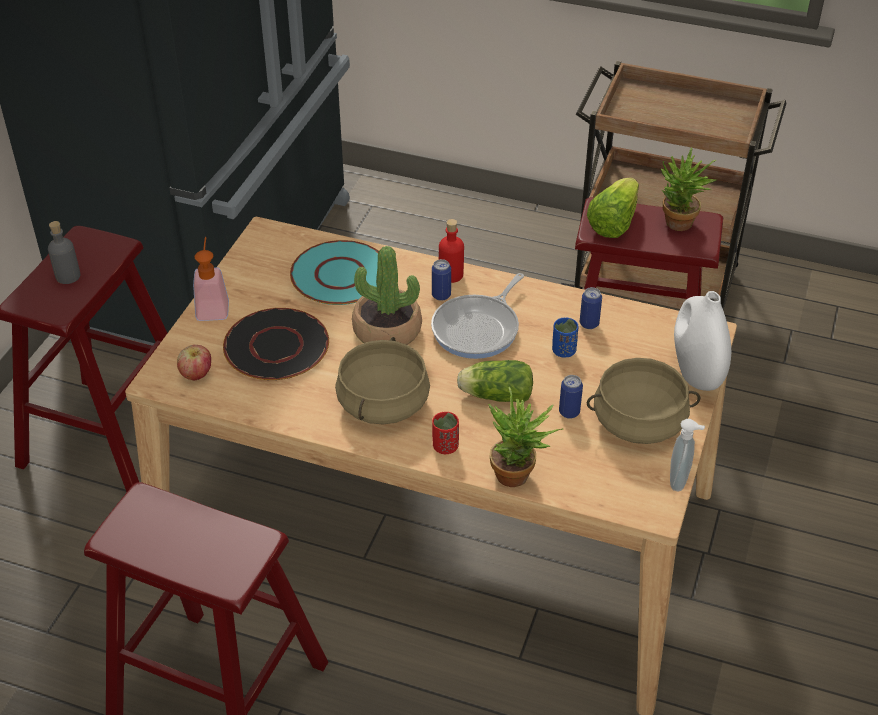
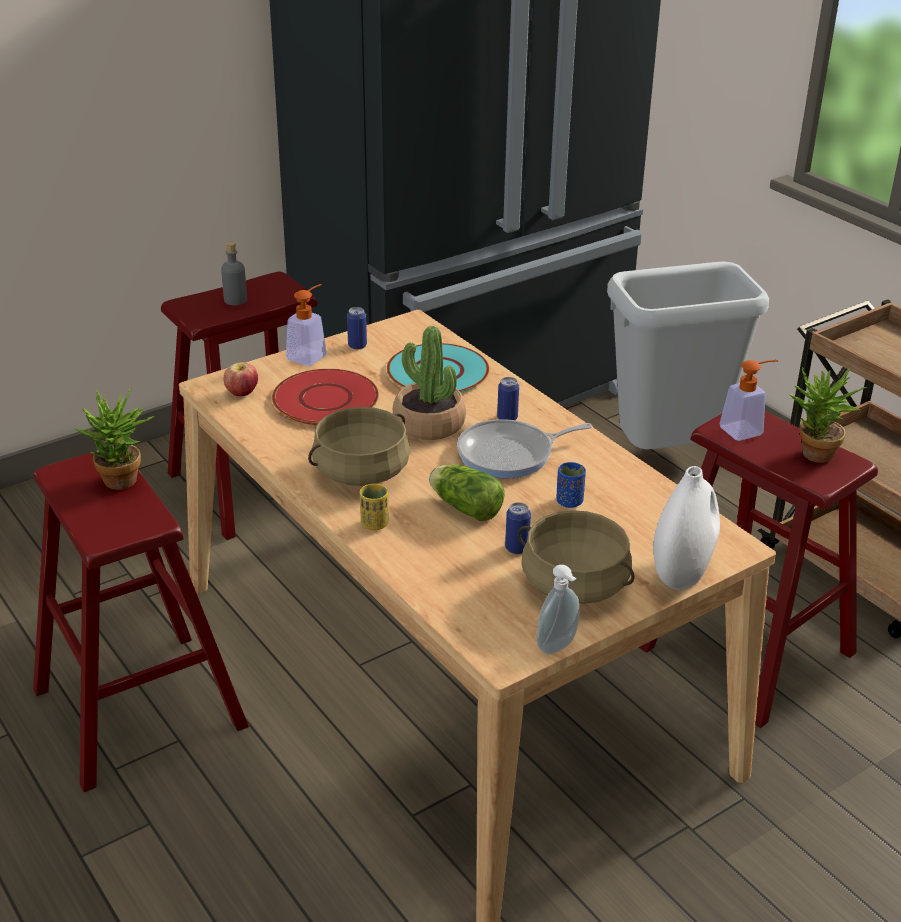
camera: 35 degrees right, 10 degrees down
black plate [223,308,329,380] -> red plate [272,369,379,425]
red cup [432,412,459,454] -> yellow cup [360,484,389,531]
red bottle [439,219,464,283] -> none
potted plant [488,387,564,487] -> potted plant moved to [76,388,155,490]
can [580,287,602,329] -> can moved to [347,307,367,350]
lettuce [587,178,639,238] -> soap dispenser [719,360,779,441]
none -> grey trash can [607,261,769,449]

